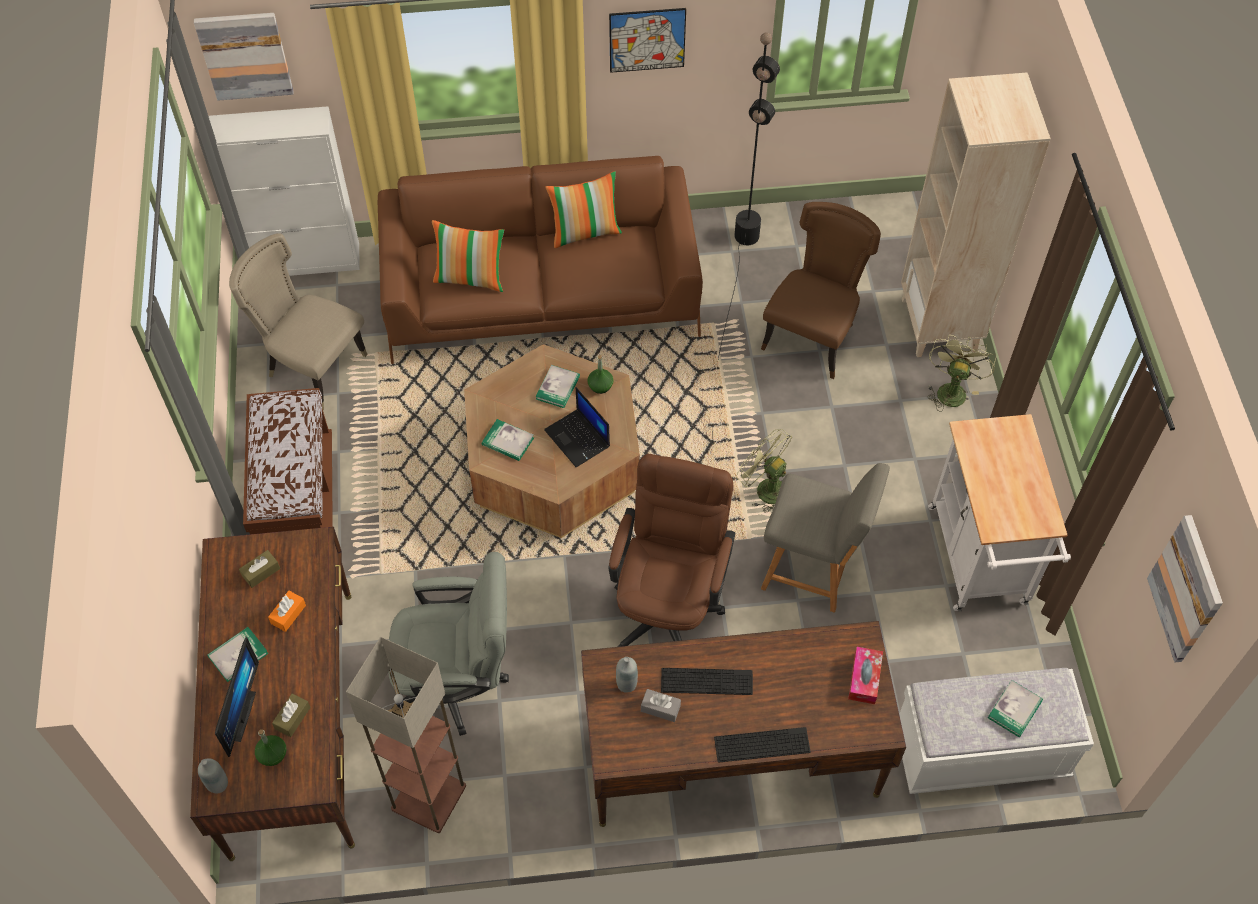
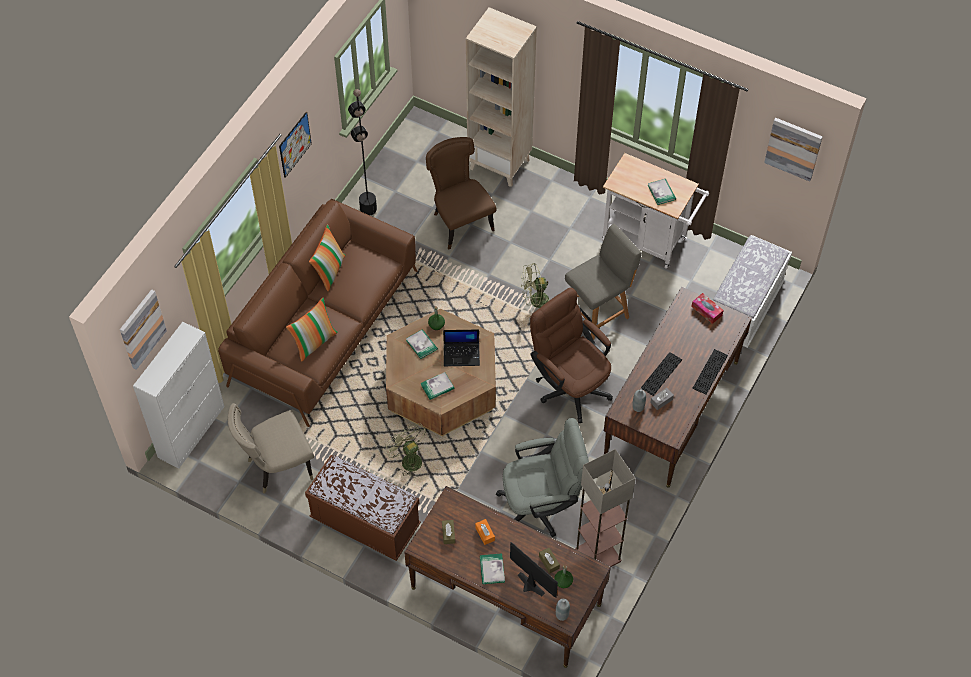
camera: 55 degrees left, 0 degrees up
grey office chair [388,552,509,736] -> grey office chair turned 45 degrees clockwise [496,418,589,537]
green fan [927,335,996,412] -> green fan moved to [385,423,426,477]
book [988,680,1043,737] -> book moved to [648,179,676,205]

